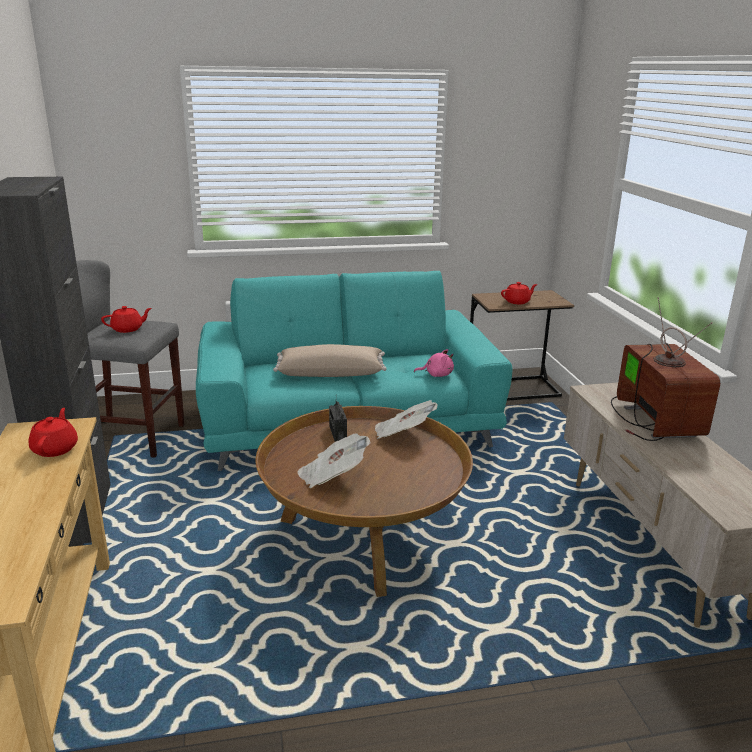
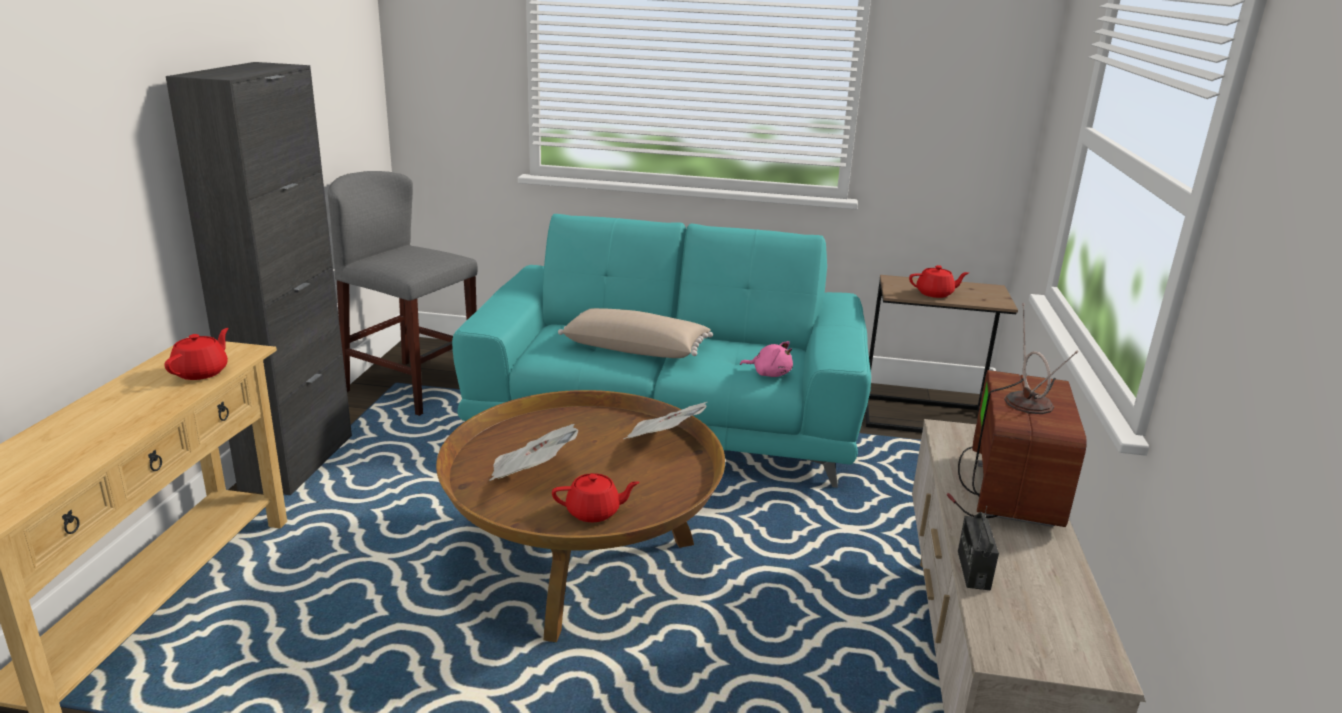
camera: 20 degrees right, 0 degrees up
red teapot [101,306,152,333] -> red teapot moved to [552,473,640,522]
radio [329,402,347,441] -> radio moved to [958,506,999,591]

